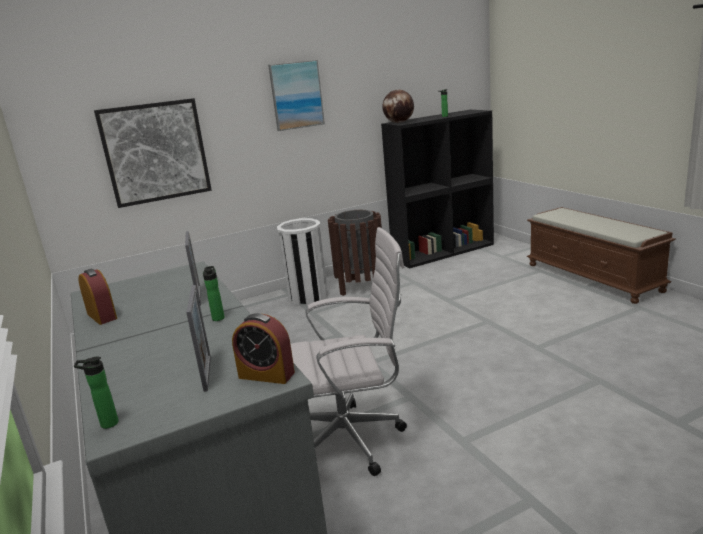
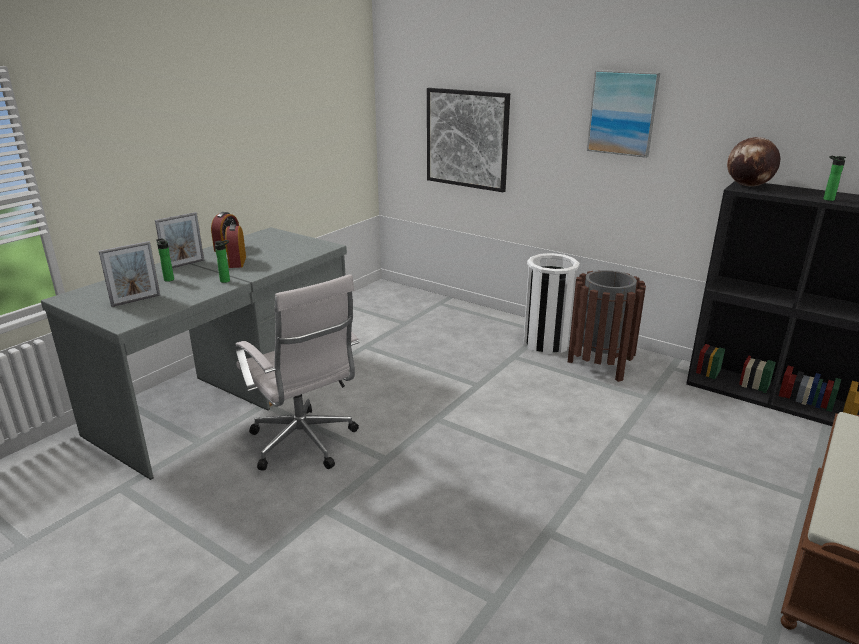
camera: 60 degrees right, 5 degrees up
bottle [74,356,119,429] -> bottle moved to [156,238,174,282]
picture frame [185,231,201,306] -> picture frame moved to [155,212,204,268]
alarm clock [232,313,295,384] -> alarm clock moved to [225,224,246,268]

